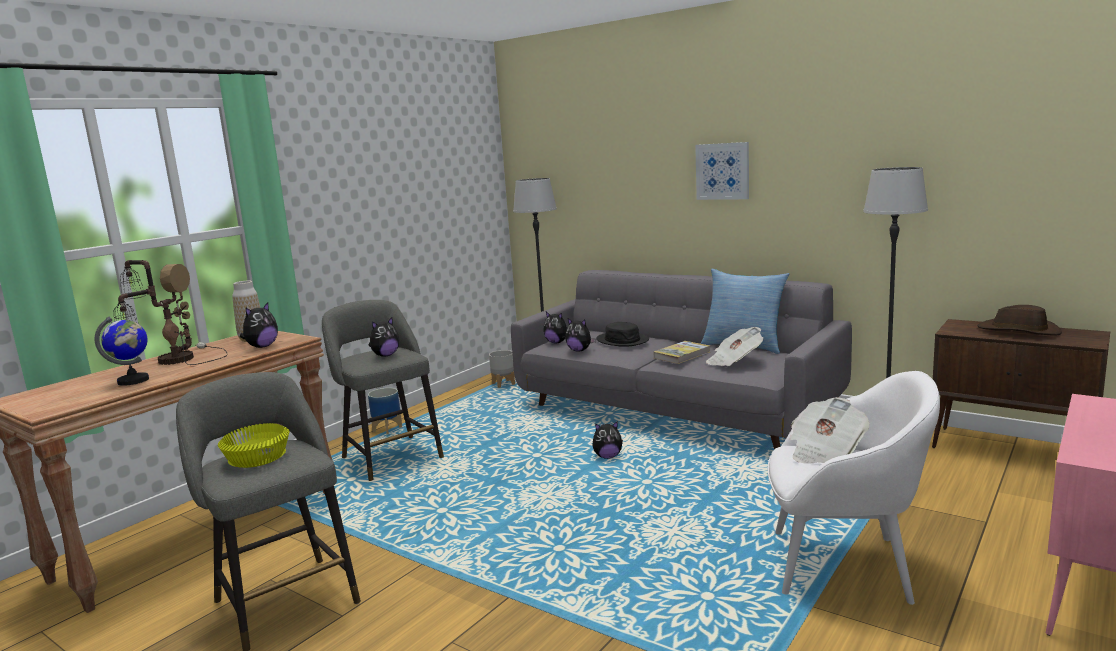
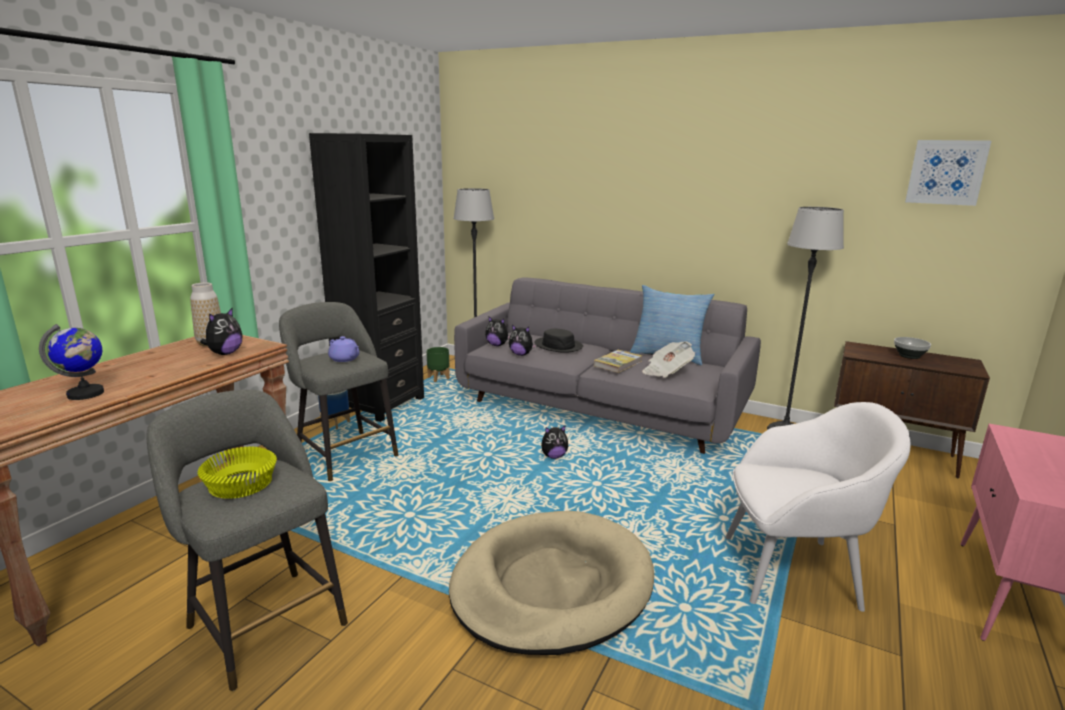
camera: 10 degrees left, 5 degrees up
table lamp [114,260,228,365] -> none
plush toy [368,318,399,357] -> purple teapot [328,336,359,362]
grey planter [489,350,515,388] -> green planter [426,347,450,382]
picture [695,142,749,200] -> picture moved to [905,140,991,206]
newspaper [790,397,870,464] -> none
brown hat [977,305,1062,335] -> bowl [894,337,931,359]
none -> black bookcase [309,133,424,422]
none -> beige dog bed [449,511,654,655]

